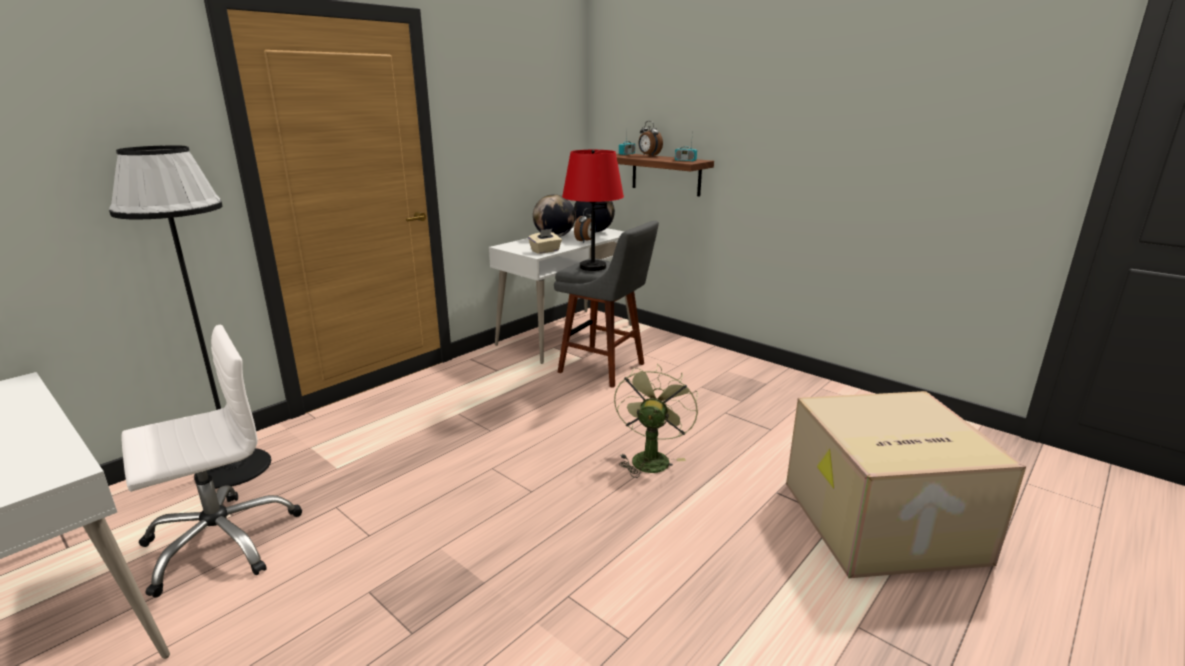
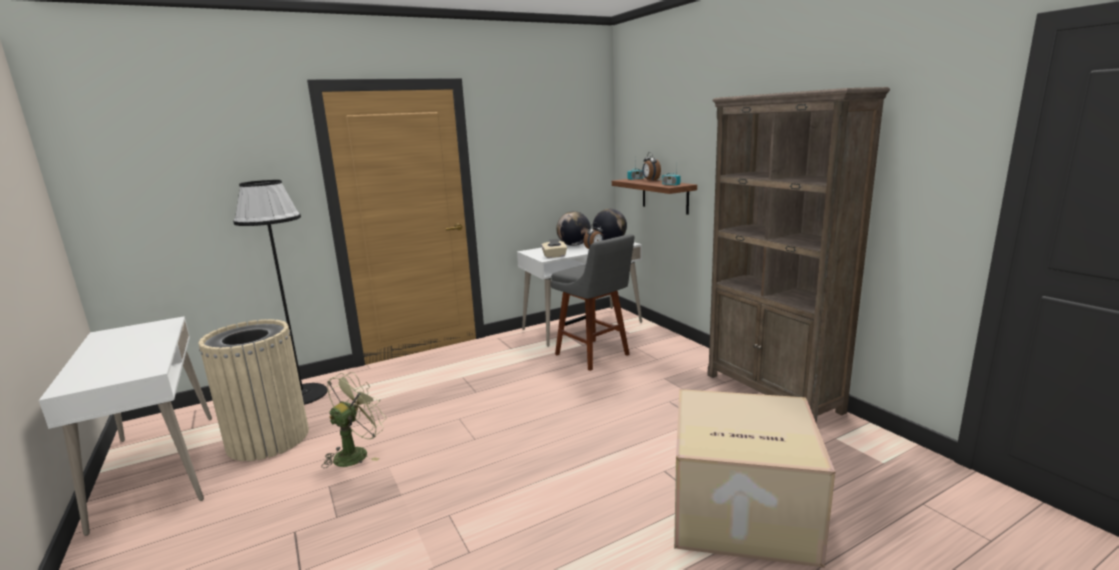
camera: 20 degrees right, 5 degrees down
white office chair [122,325,302,598] -> beige trash can [199,319,309,461]
red table lamp [562,150,624,271] -> none
green fan [614,363,698,478] -> green fan moved to [321,372,386,468]
none -> brown bookcase [708,87,890,424]

